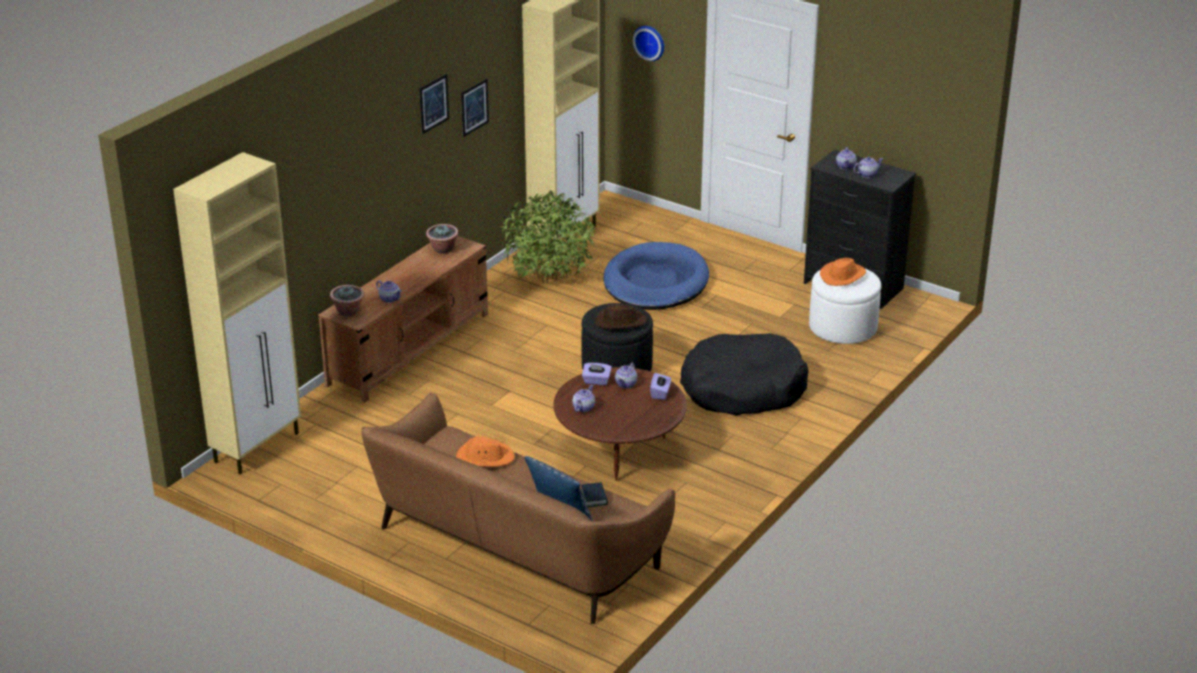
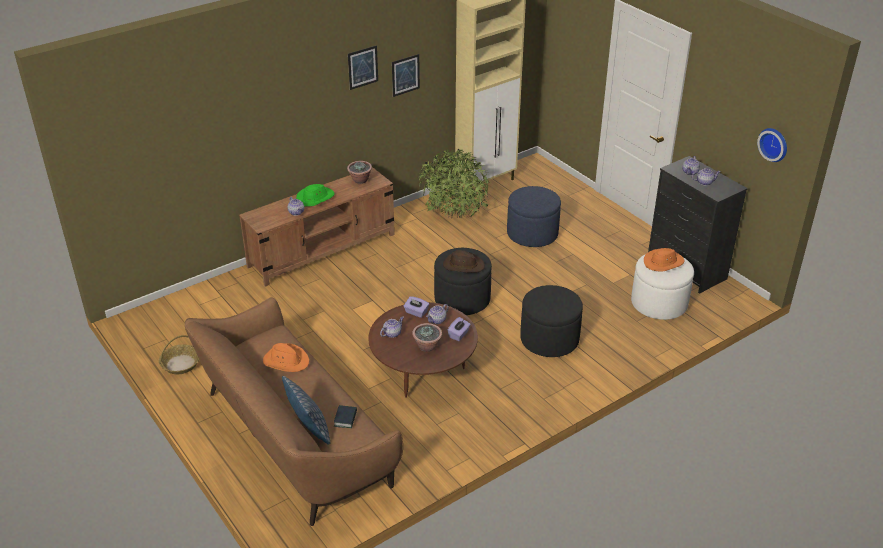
camera: 20 degrees right, 5 degrees up
beige cabinet [173,152,301,475] -> none
potted plant [330,285,364,316] -> potted plant moved to [412,323,442,352]
blue dog bed [604,242,709,310] -> blue ottoman [507,186,561,247]
wall clock [633,26,664,61] -> wall clock moved to [757,128,787,162]
black dog bed [680,333,809,415] -> black ottoman [520,285,583,357]
none -> basket [159,335,199,374]
none -> green hat [296,184,335,207]

